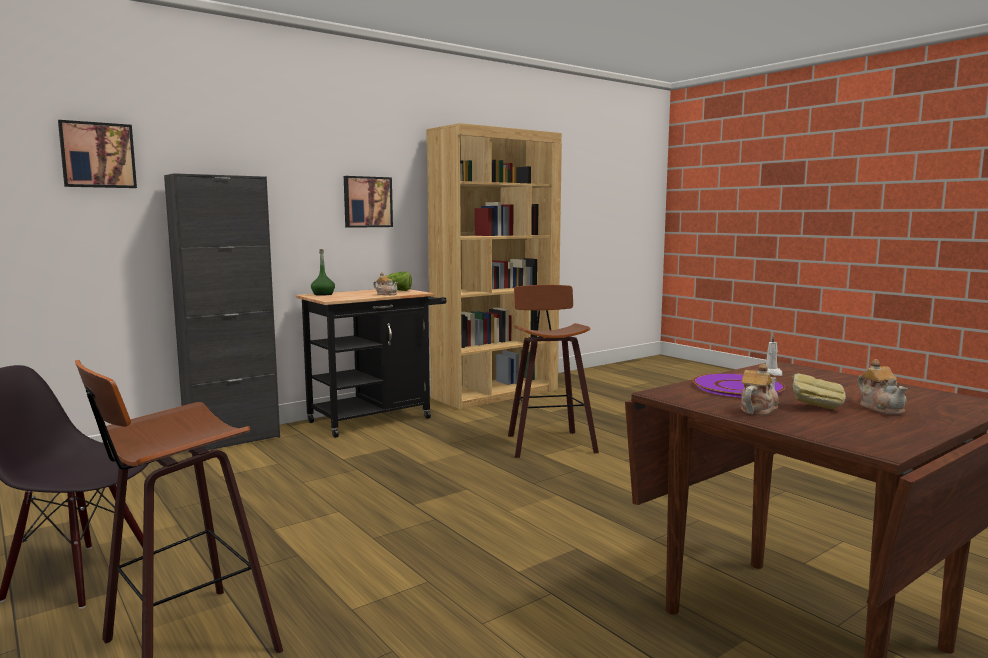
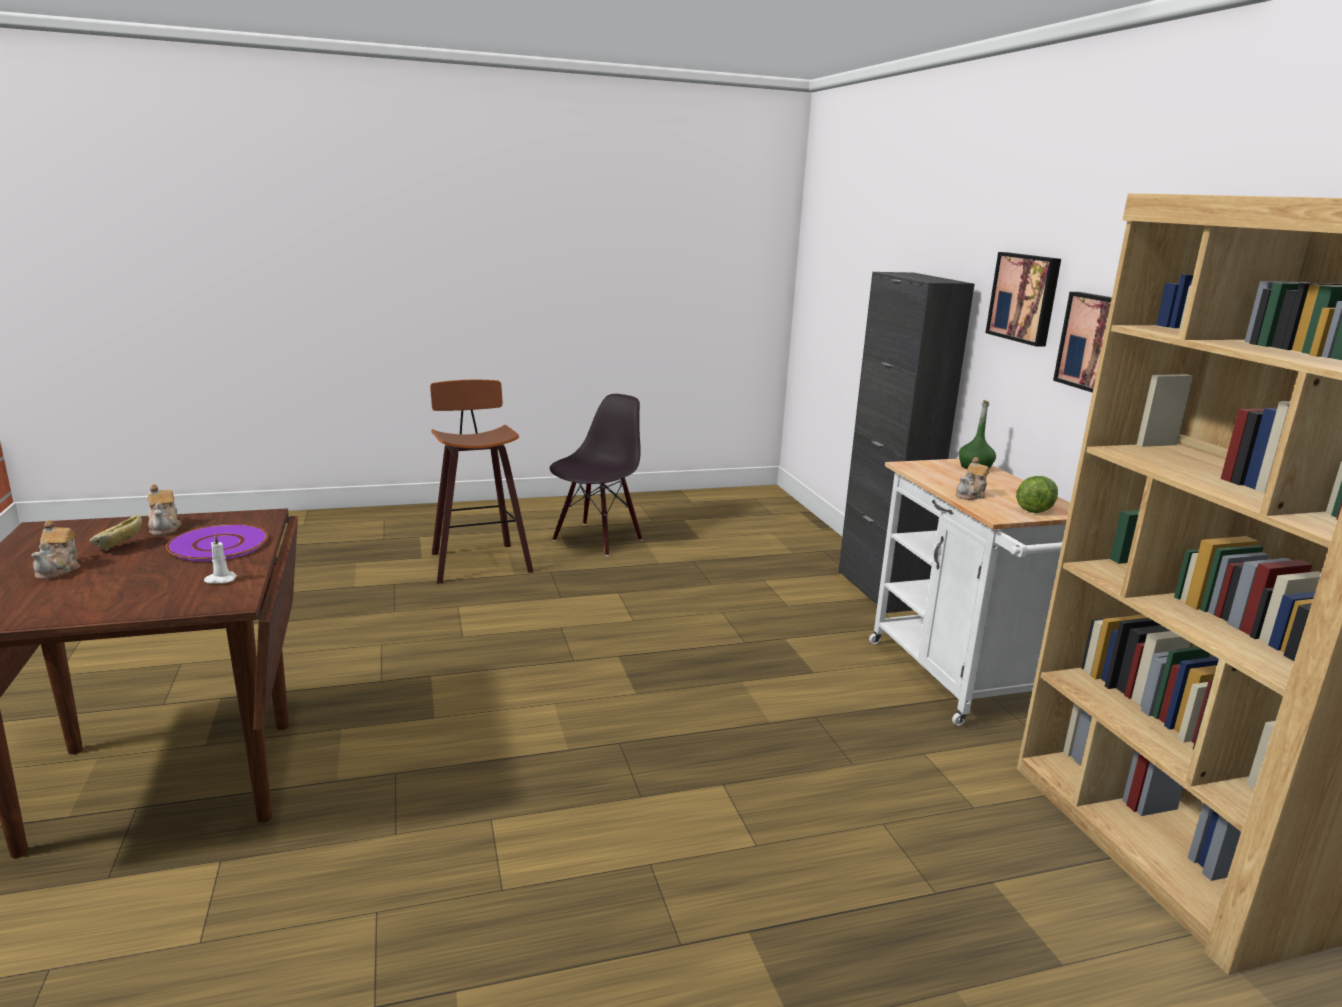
camera: 110 degrees right, 10 degrees up
picture [58,120,137,188] -> picture moved to [986,252,1061,347]
black cart [296,289,446,438] -> white cart [869,459,1070,726]
stool [508,285,599,458] -> none
teapot [858,359,908,415] -> teapot turned 105 degrees counterclockwise [31,520,80,579]

